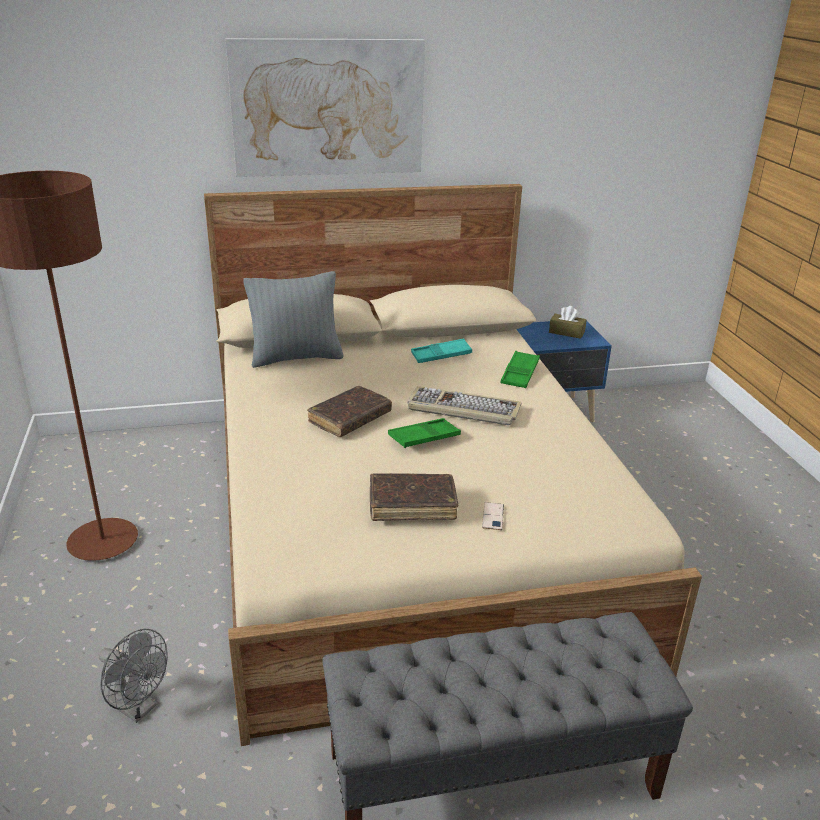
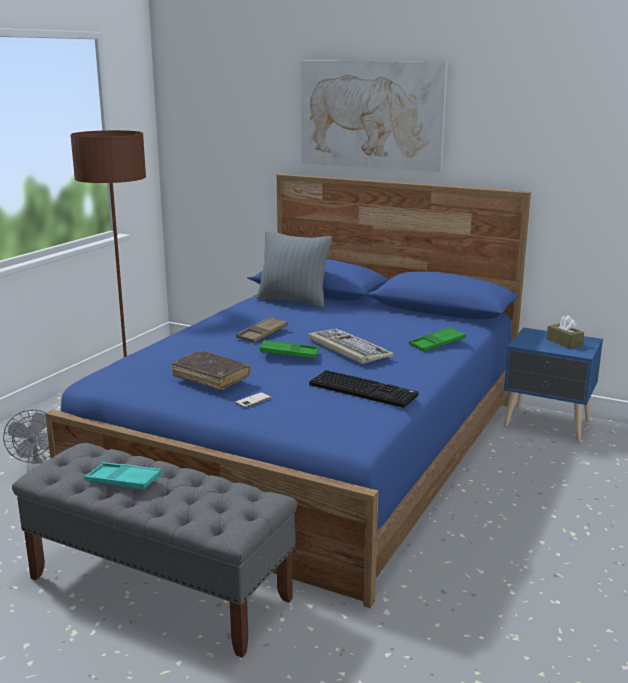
camera: 40 degrees right, 10 degrees down
beige bed [204,184,702,746] -> blue bed [45,174,531,608]
brown book [307,386,392,437] -> brown tray [236,317,288,343]
turquoise tray [411,339,472,363] -> turquoise tray moved to [84,462,162,489]
none -> keyboard [309,370,419,408]

